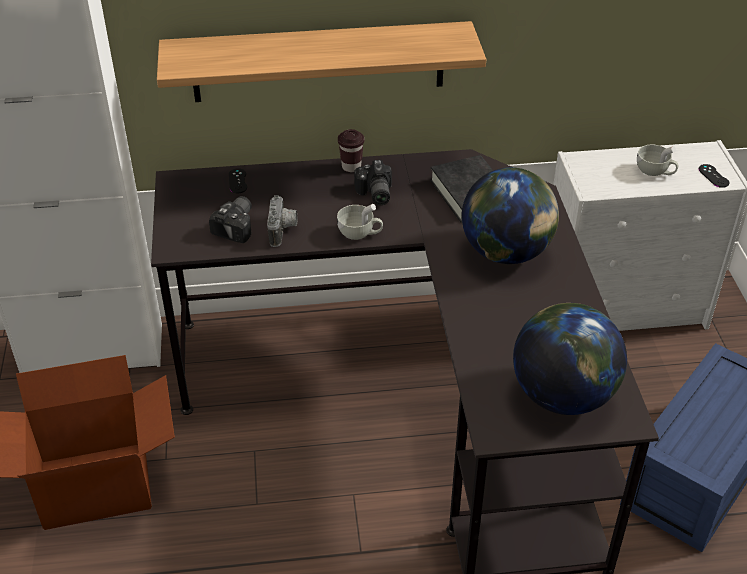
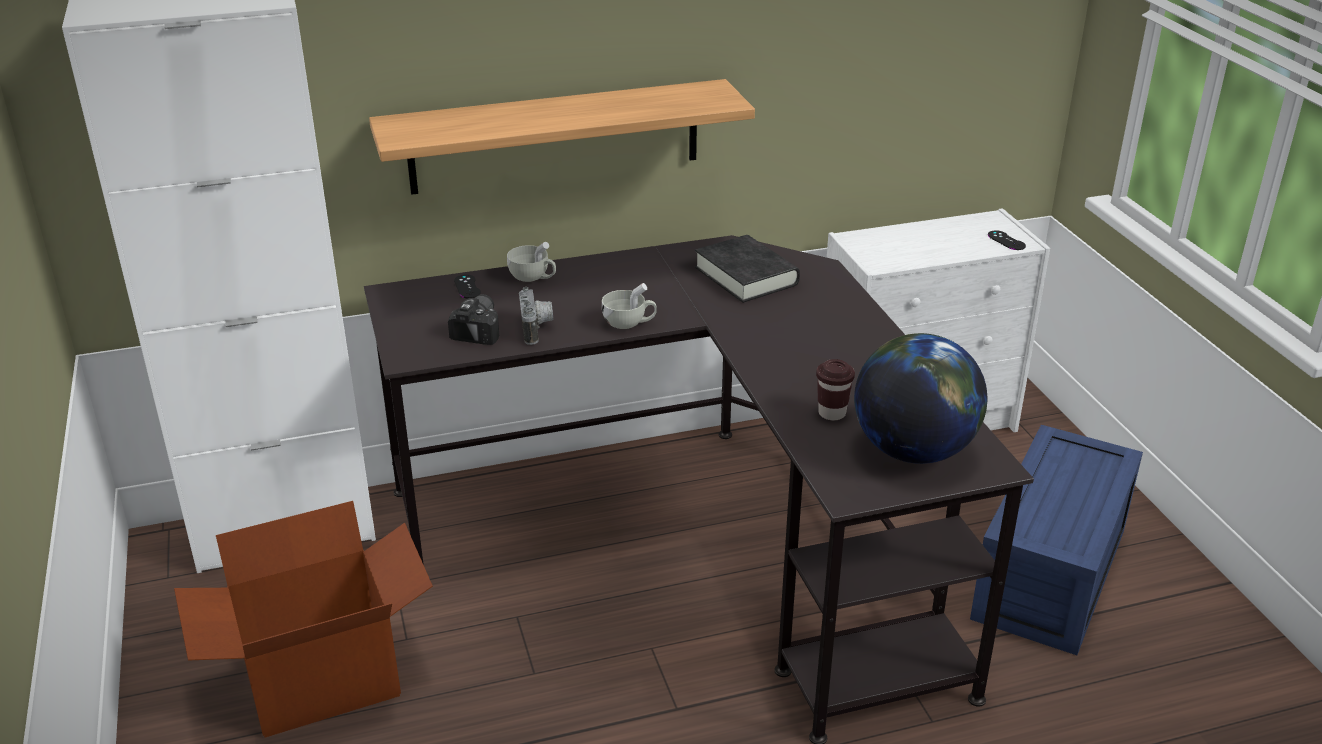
camera: 10 degrees left, 10 degrees down
brown cup [338,129,364,172] -> brown cup moved to [816,359,855,420]
camera [354,160,392,205] -> none
globe [462,167,559,264] -> none
white cup [637,145,678,176] -> white cup moved to [507,242,556,282]

